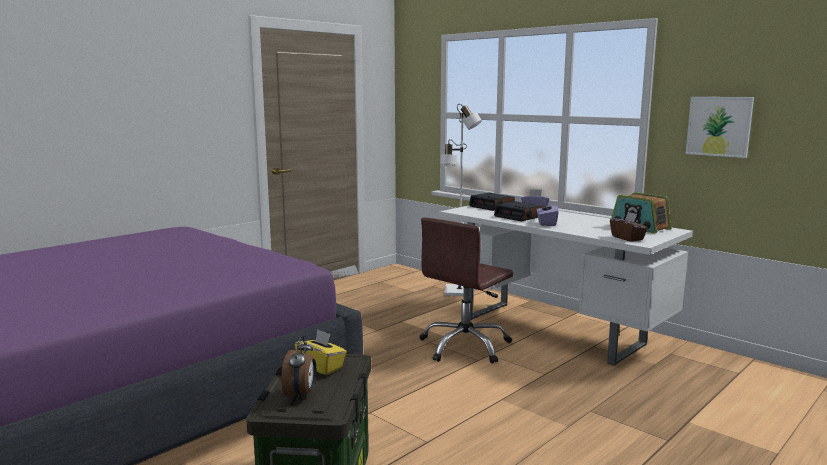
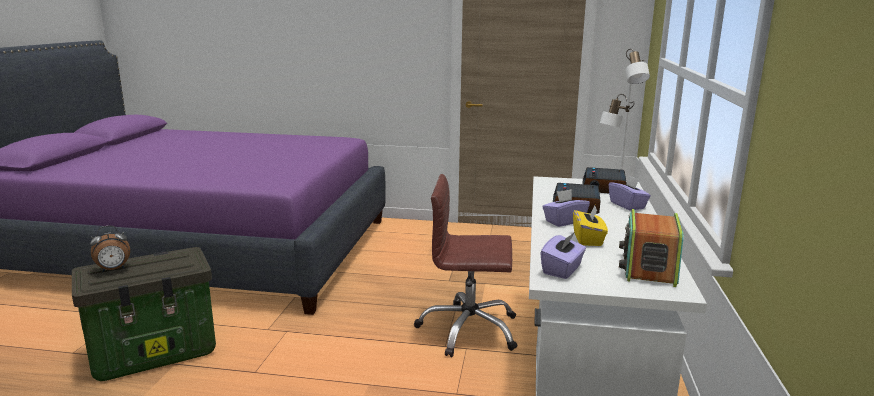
camera: 55 degrees right, 5 degrees up
yellow tissue box [295,330,347,375] -> yellow tissue box moved to [573,206,608,246]
brown tissue box [610,212,648,242] -> purple tissue box [541,232,586,279]
picture [686,97,754,158] -> none

